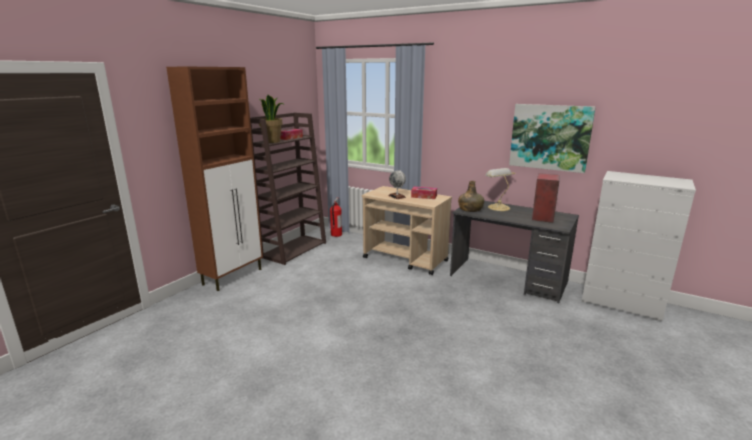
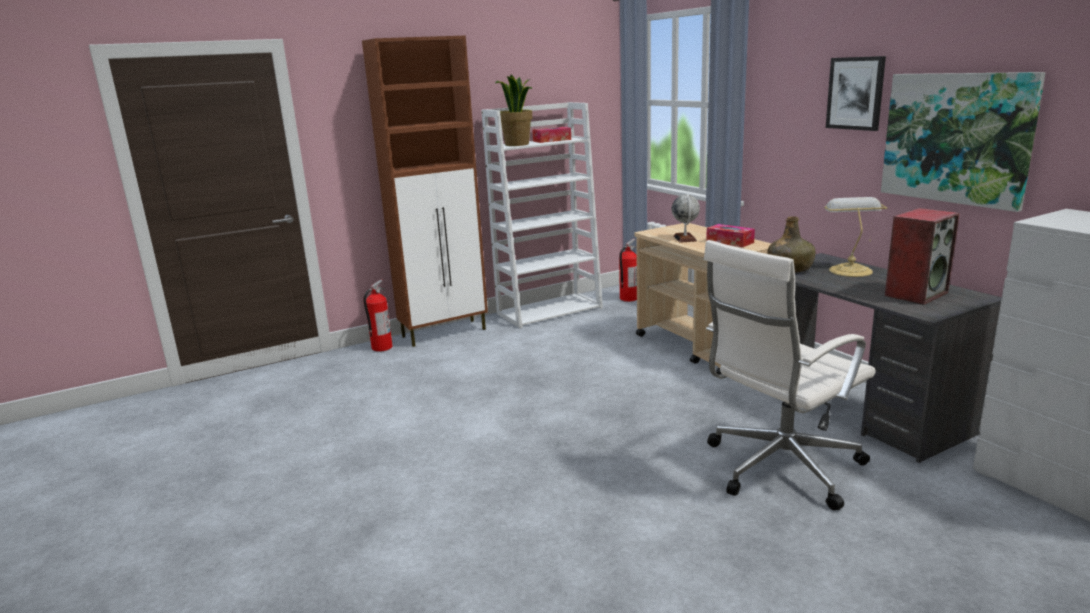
camera: 30 degrees right, 0 degrees up
brown bookcase [250,113,326,265] -> white bookcase [481,102,603,328]
none -> fire extinguisher [363,279,393,352]
none -> white office chair [704,240,876,510]
none -> picture [826,56,886,131]

